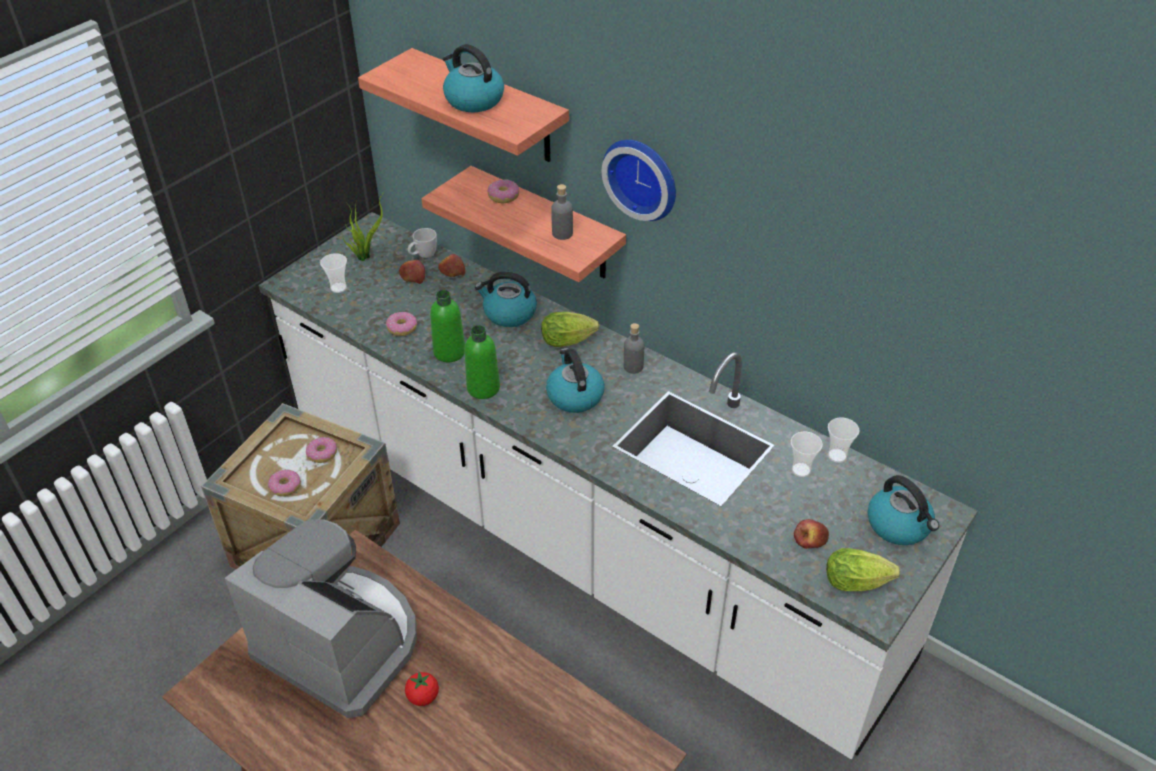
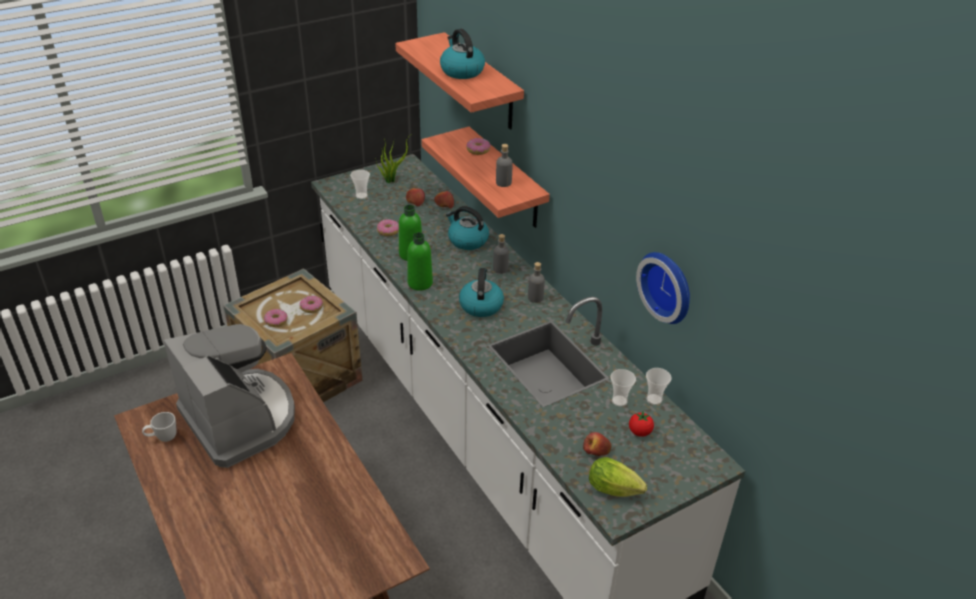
camera: 20 degrees right, 5 degrees down
tomato [405,672,439,706] -> tomato moved to [629,411,654,437]
white mug [408,228,437,258] -> white mug moved to [142,412,177,442]
lettuce [541,312,599,347] -> grey bottle [493,234,509,274]
wall clock [602,140,676,221] -> wall clock moved to [636,252,690,324]
kettle [867,475,939,545] -> none

